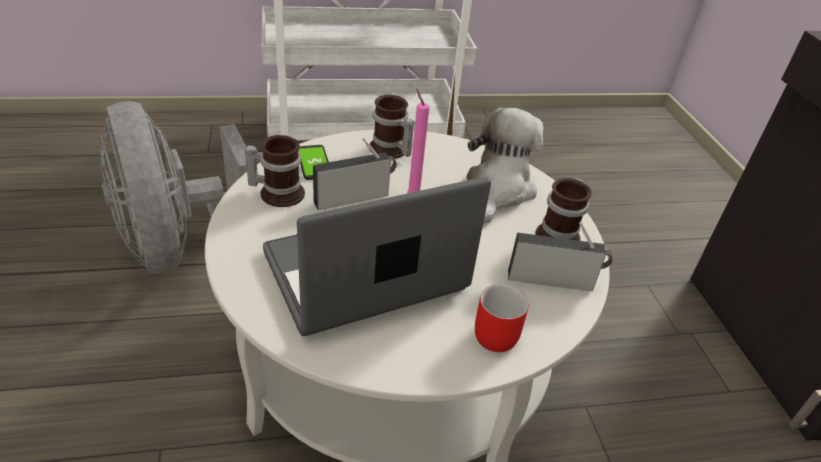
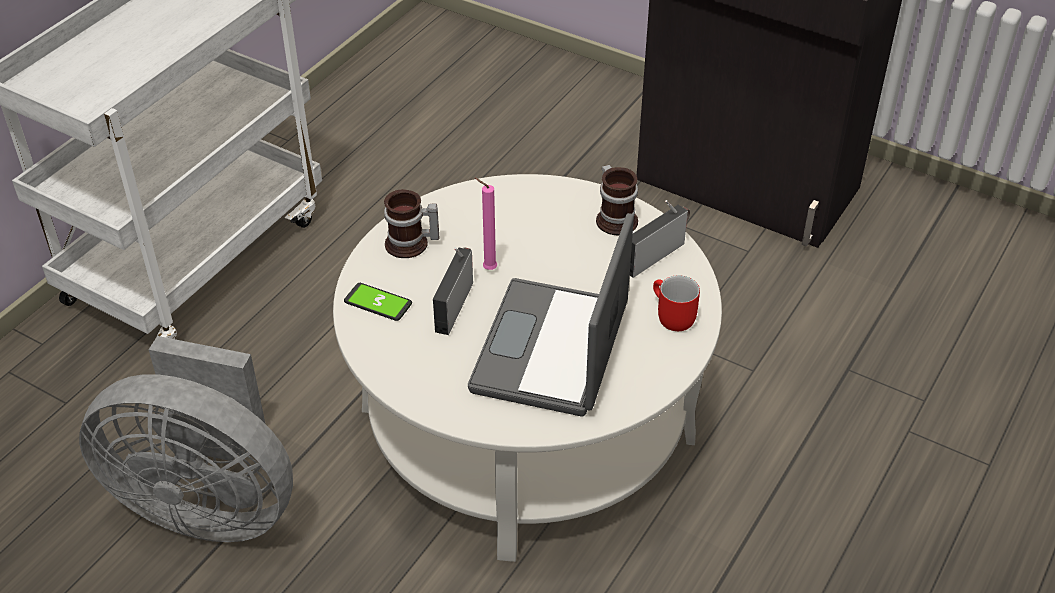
camera: 45 degrees left, 5 degrees up
mug [245,135,305,207] -> none
plush toy [466,108,544,224] -> none

